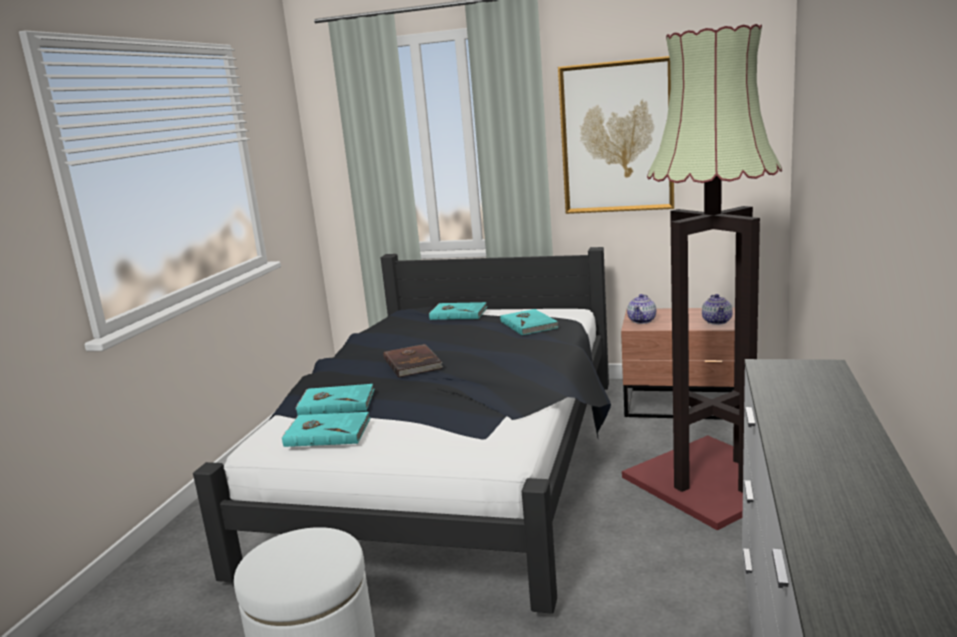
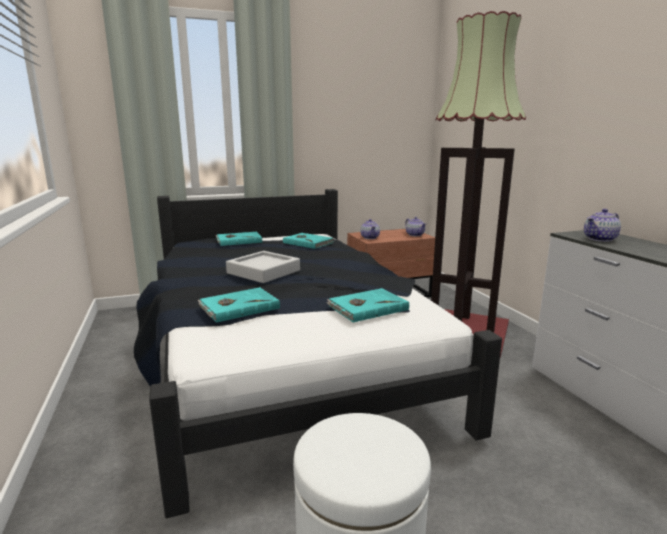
camera: 35 degrees left, 0 degrees up
turquoise book [281,412,371,447] -> turquoise book moved to [327,288,409,322]
brown book [384,344,443,378] -> grey tray [226,251,300,283]
picture [558,56,674,214] -> none
none -> teapot [584,209,621,242]

